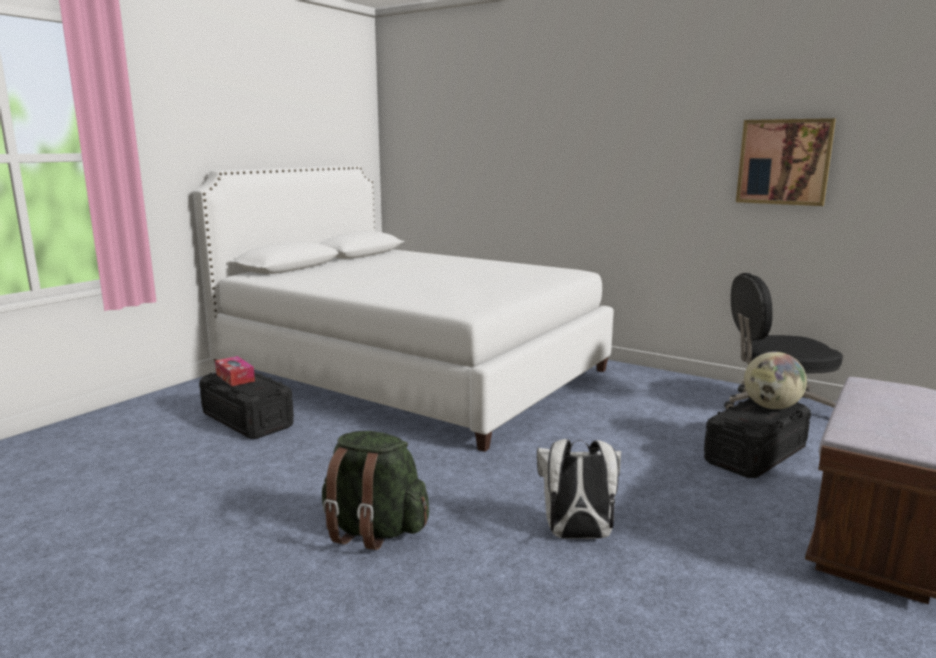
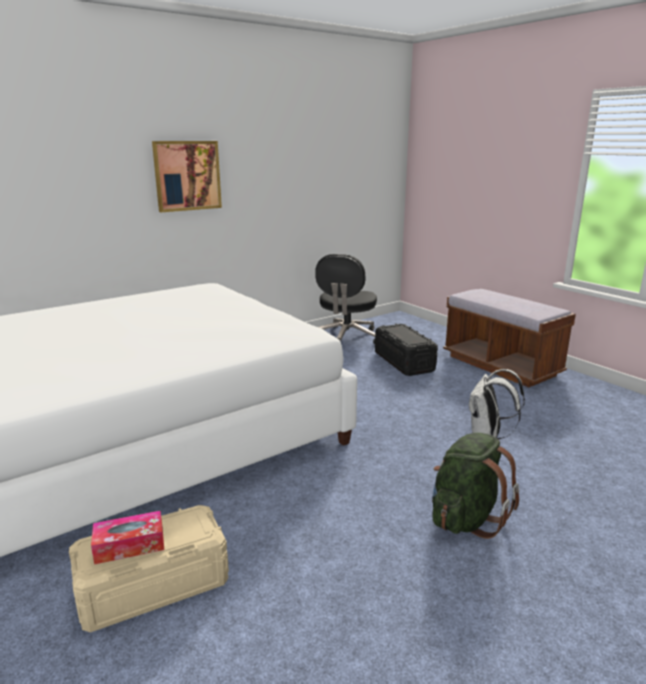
camera: 70 degrees left, 5 degrees up
black storage box [199,372,294,439] -> beige storage box [69,505,229,632]
picture [736,118,836,206] -> picture moved to [152,141,222,212]
globe [744,352,807,409] -> none

